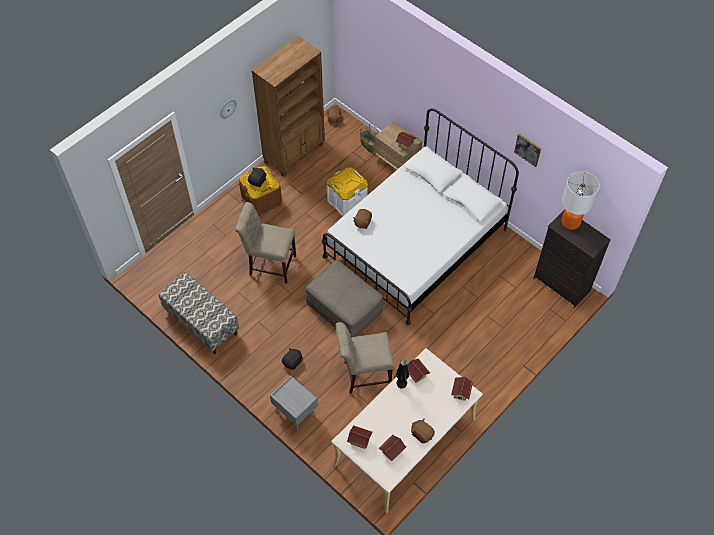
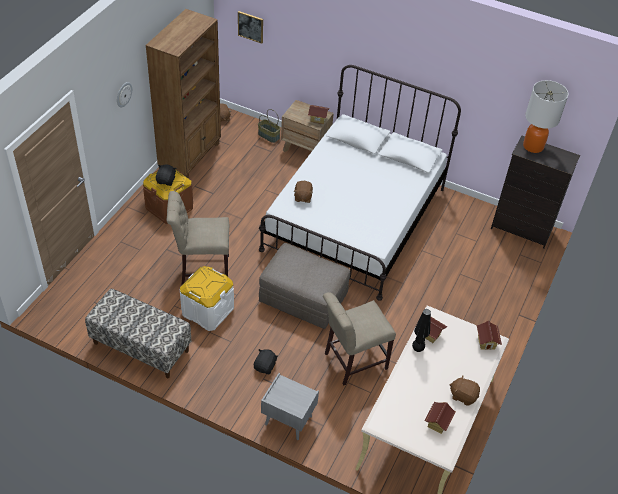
camera: 20 degrees left, 10 degrees down
white storage box [326,167,368,216] -> white storage box moved to [180,266,234,331]
toy house [347,425,372,449] -> none
picture [514,134,541,167] -> picture moved to [238,11,263,44]

